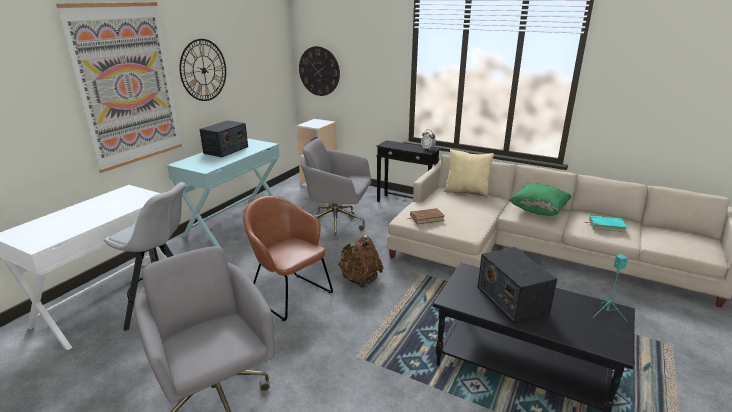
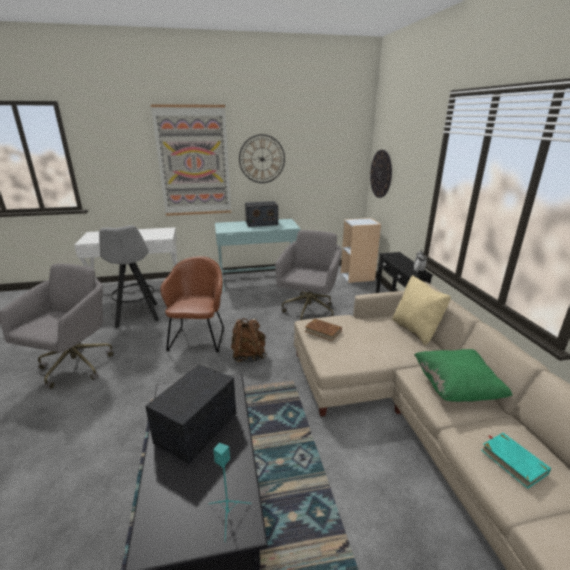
camera: 50 degrees right, 0 degrees up
grey office chair [301,138,371,240] -> grey office chair turned 45 degrees clockwise [275,230,342,321]

